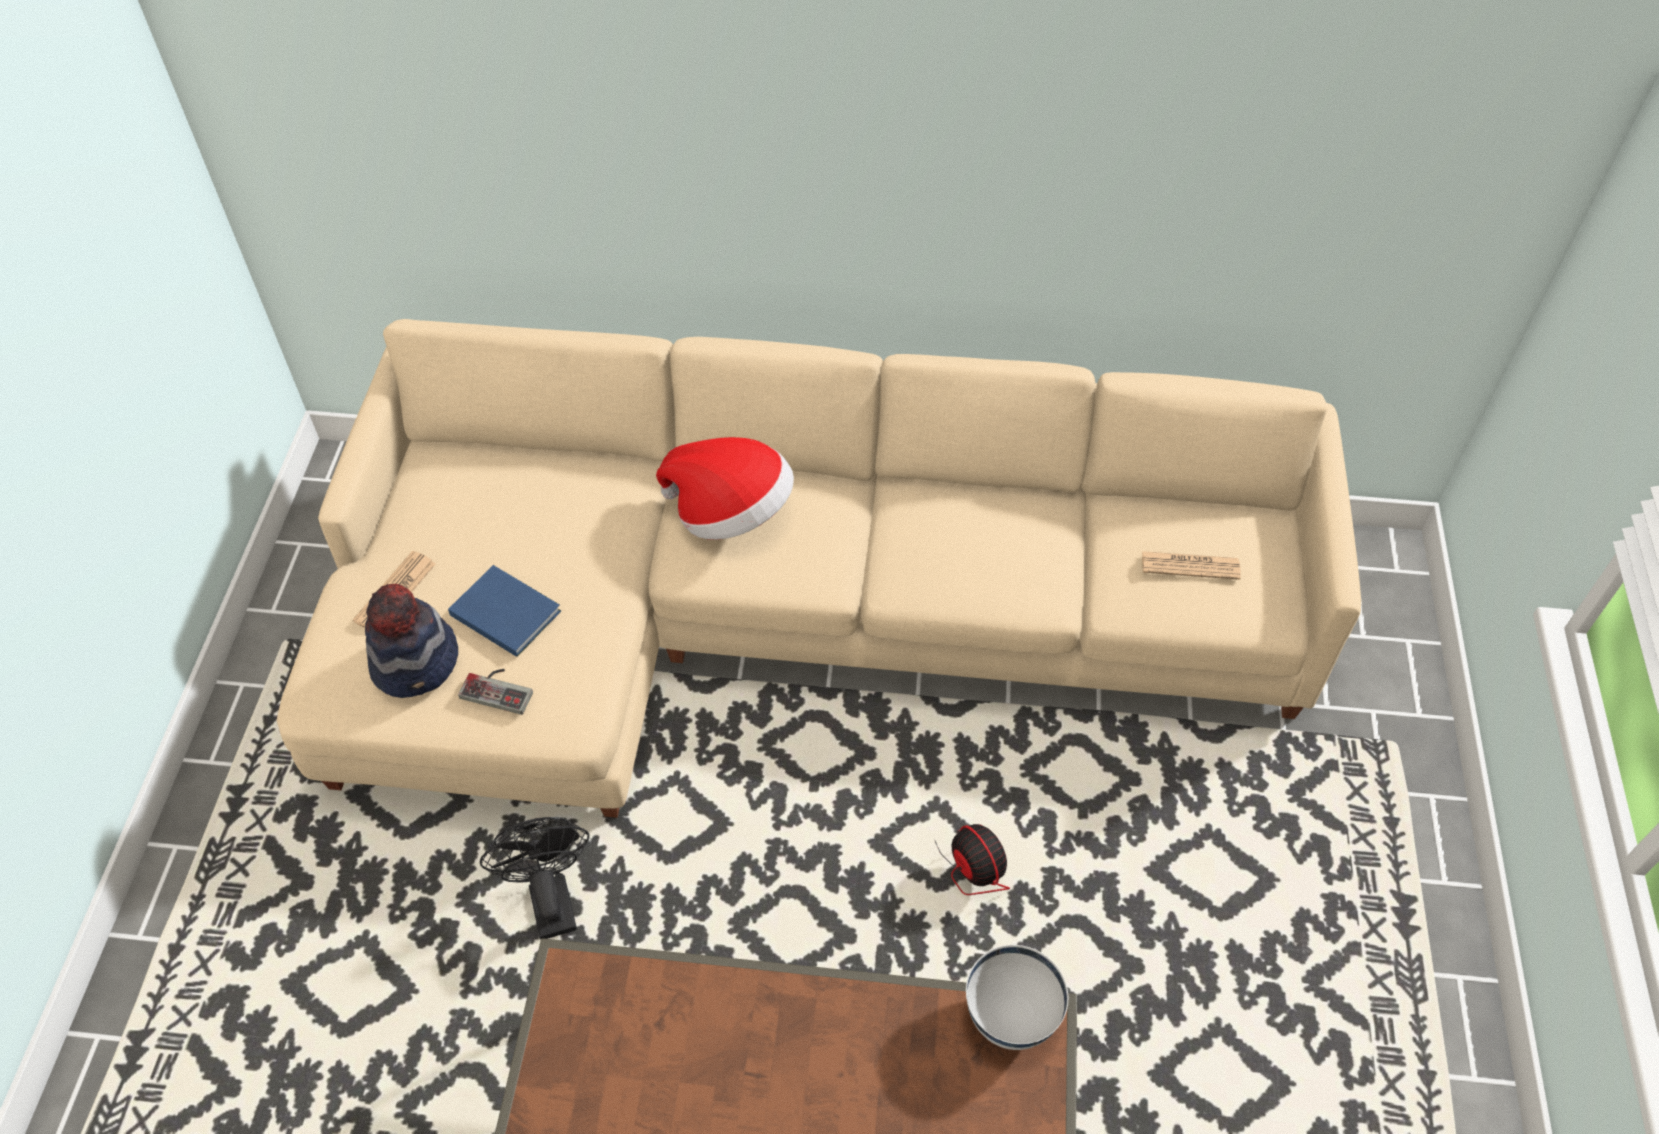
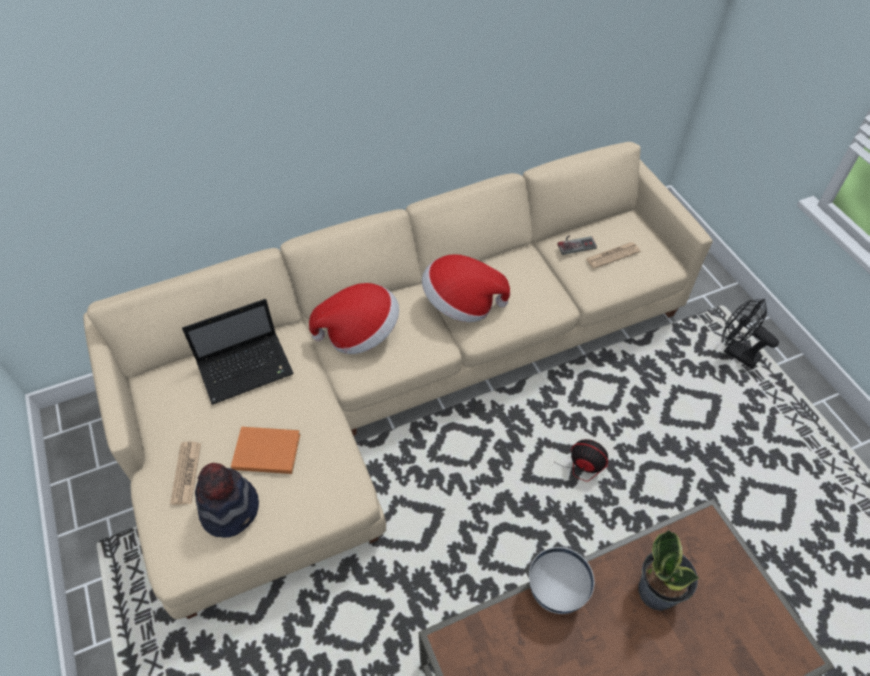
camera: 30 degrees left, 0 degrees up
blue book [448,565,561,657] -> orange book [231,427,300,474]
game controller [458,669,533,715] -> game controller moved to [558,235,597,255]
black fan [480,817,590,939] -> black fan moved to [723,299,779,369]
white bowl [966,945,1068,1050] -> white bowl moved to [529,547,594,614]
none -> laptop [182,299,294,405]
none -> hat [422,254,510,322]
none -> potted plant [638,529,699,611]

